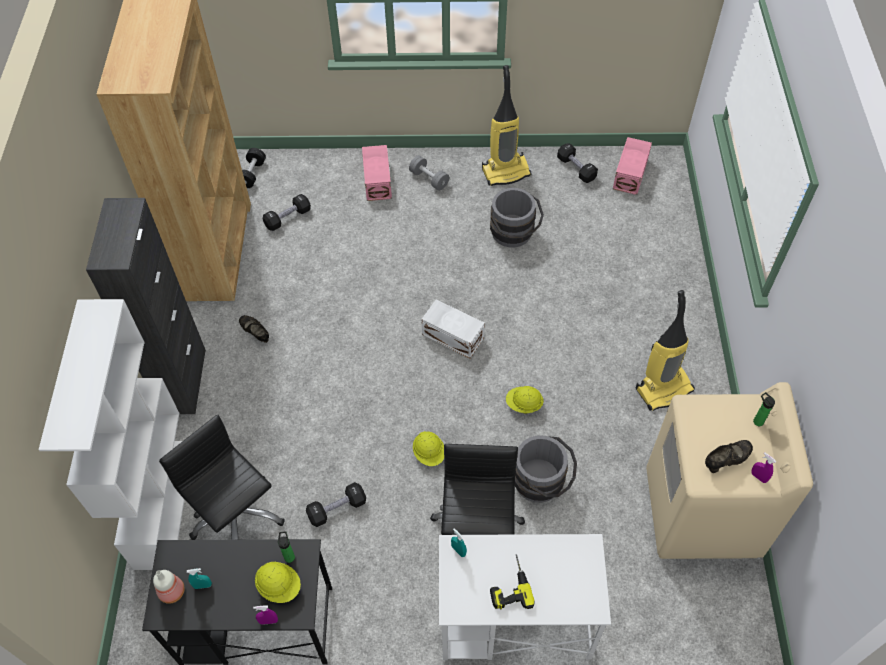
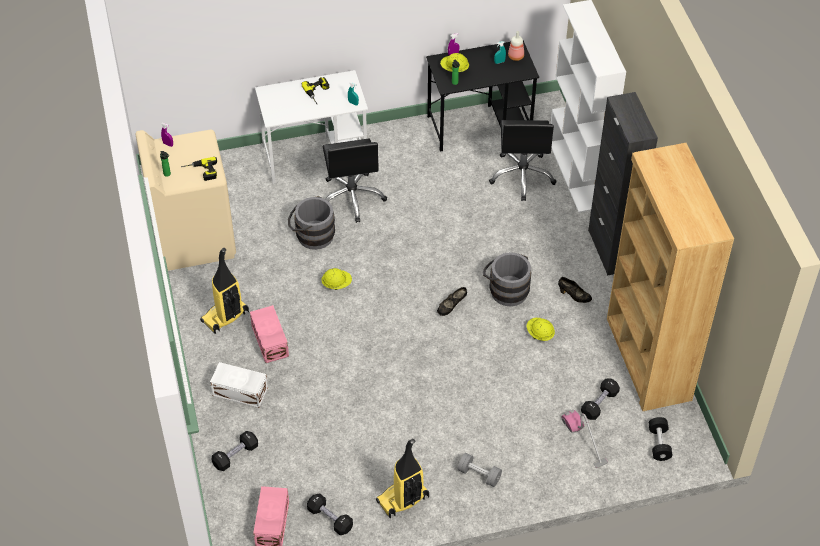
camera: 165 degrees right, 5 degrees down
black office chair [159,415,285,540] -> black office chair turned 60 degrees clockwise [489,120,557,201]
black dumbbell [306,482,366,527] -> black dumbbell moved to [212,431,258,471]
pink storage box [362,145,392,201] -> pink storage box moved to [250,305,289,363]
yellow hard hat [413,431,444,466] -> yellow hard hat moved to [527,318,555,341]
white storage box [421,300,485,358] -> white storage box moved to [210,362,268,408]
grey bucket [490,188,544,248] -> grey bucket moved to [483,252,531,306]
black shoe [705,440,753,473] -> black shoe moved to [437,287,467,316]
none -> power drill [181,157,217,181]
none -> vacuum cleaner [561,410,608,468]

